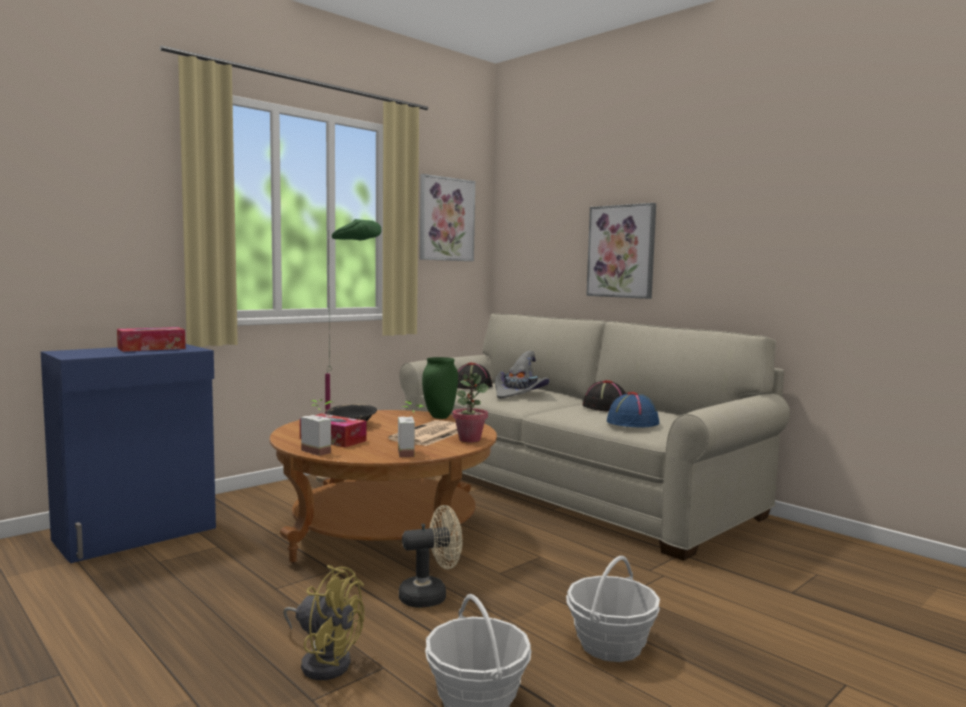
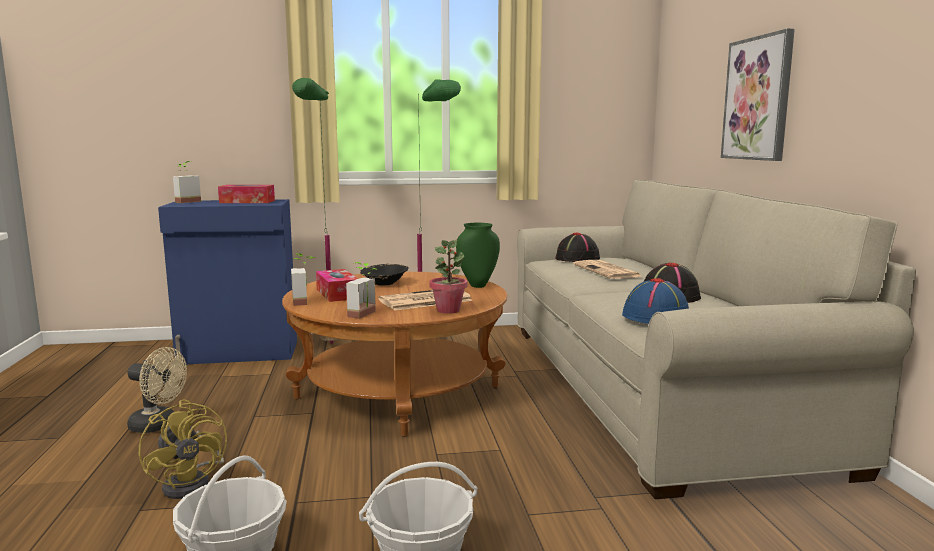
camera: 35 degrees right, 5 degrees up
beige fan [399,505,463,608] -> beige fan moved to [127,347,187,433]
picture [420,174,475,261] -> none
grey hat [495,351,549,399] -> newspaper [573,260,643,279]
none -> potted plant [173,161,201,203]
none -> green floor lamp [292,78,338,344]

